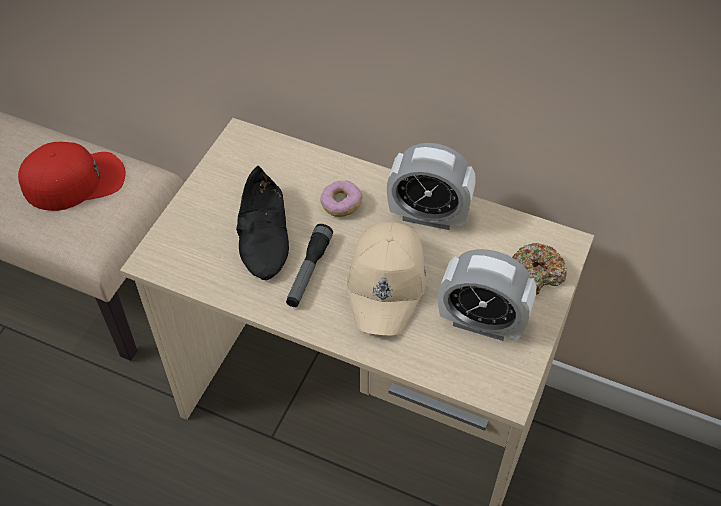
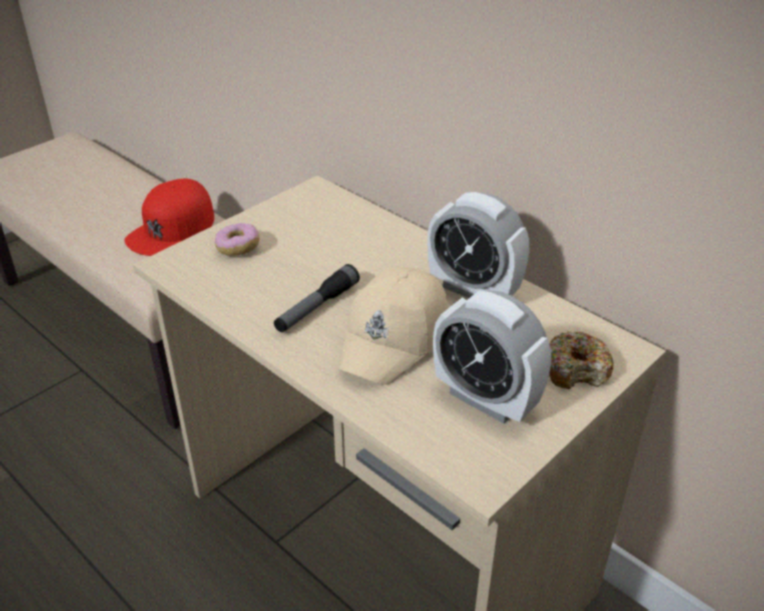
camera: 20 degrees right, 15 degrees down
red cap [18,142,126,211] -> red cap turned 120 degrees clockwise [125,179,214,256]
black shoe [236,166,289,280] -> none
donut [320,181,362,217] -> donut moved to [215,223,260,256]

